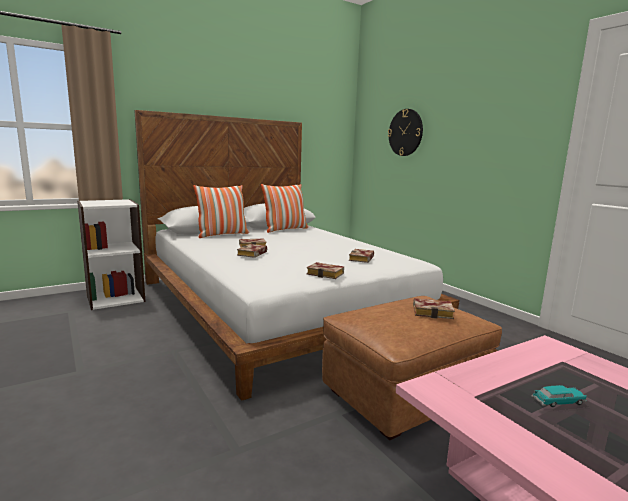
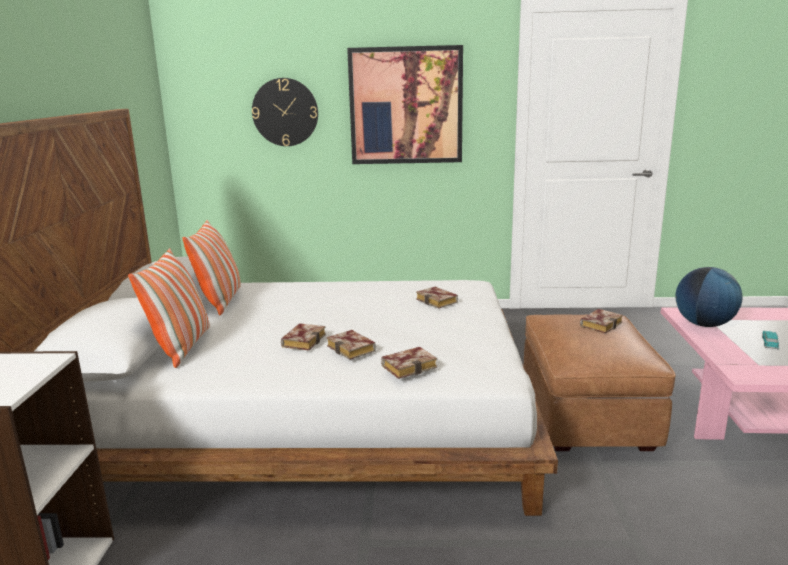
camera: 55 degrees left, 5 degrees up
book [307,262,344,279] -> book moved to [381,347,437,379]
none -> picture [347,45,463,164]
none -> globe [675,267,743,327]

